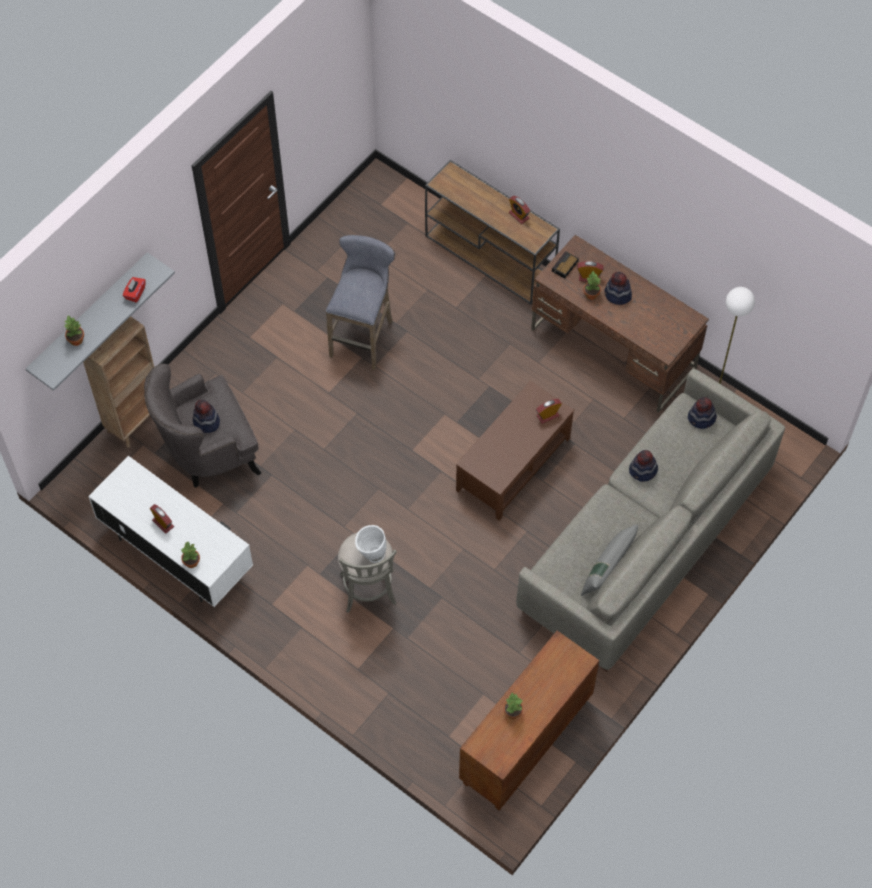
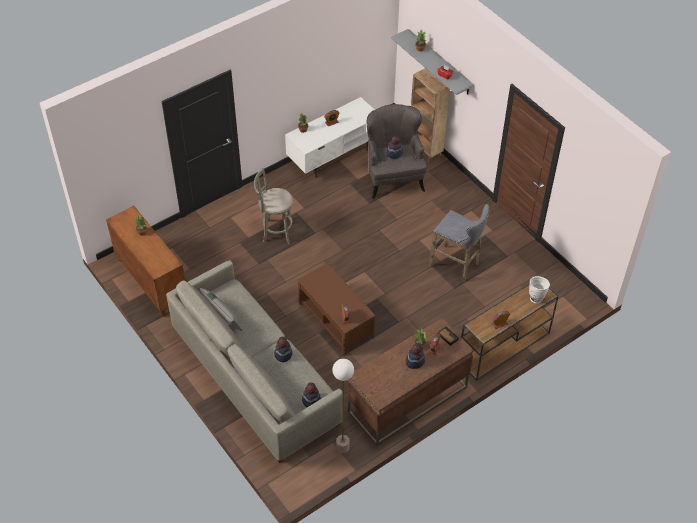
camera: 105 degrees right, 10 degrees down
white vase [355,525,387,563] -> white vase moved to [529,276,550,303]

